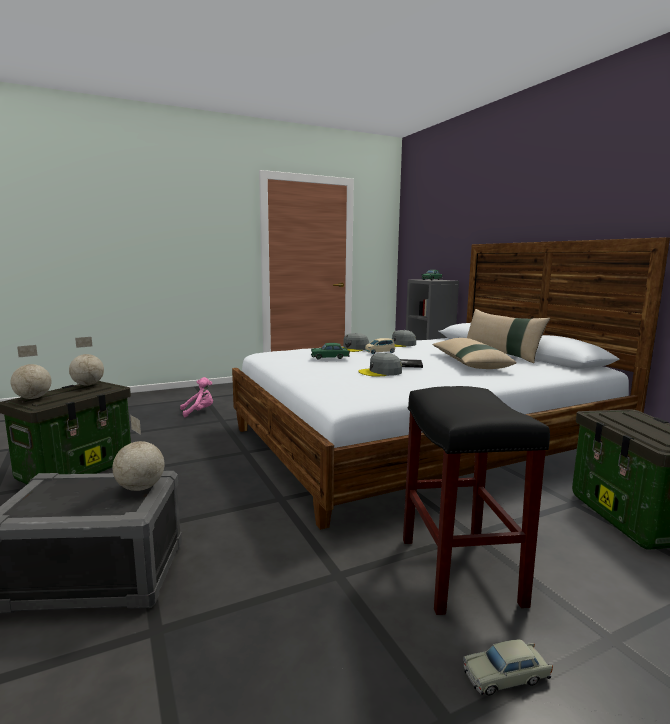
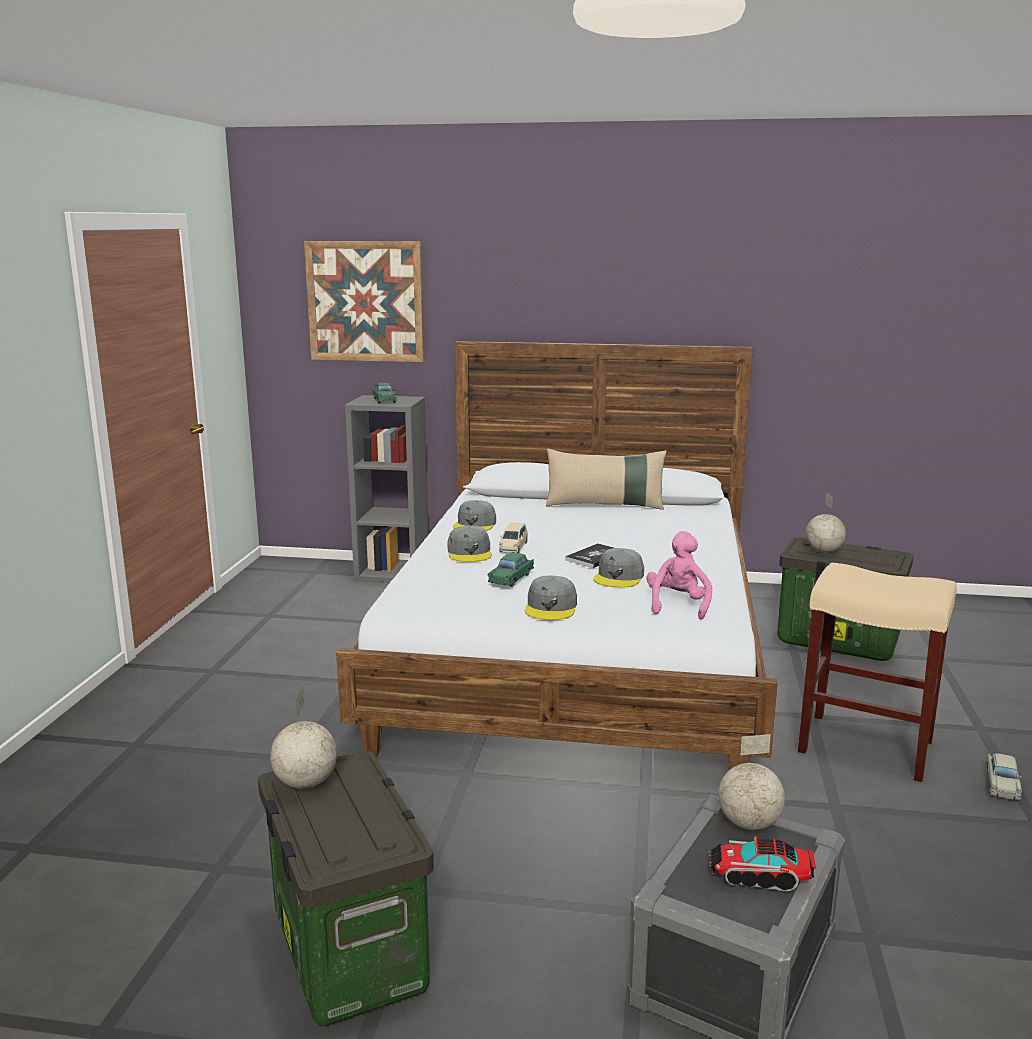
camera: 55 degrees left, 5 degrees up
globe [10,345,52,399] -> globe moved to [806,492,846,553]
pink plush toy [180,377,213,417] -> pink plush toy moved to [646,531,712,620]
black stool [403,386,550,615] -> beige stool [798,563,956,782]
beige pillow [433,338,517,369] -> none
none -> picture [304,241,424,362]
none -> grey cap [525,576,577,620]
none -> toy truck [709,836,816,891]

